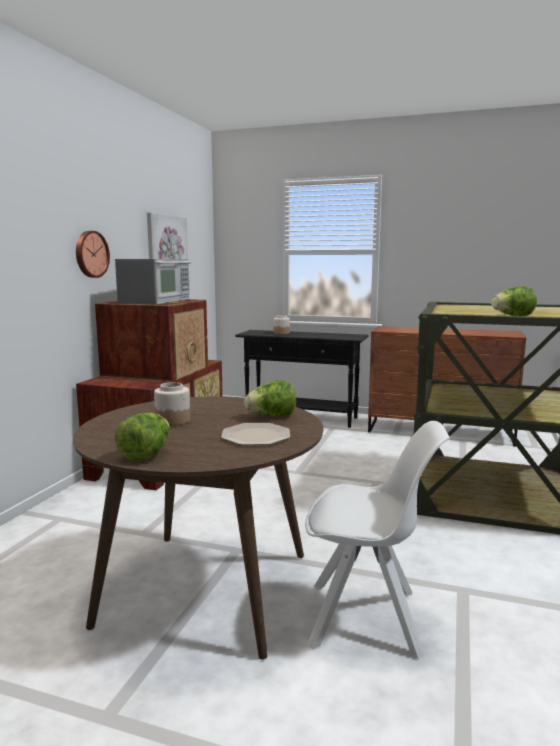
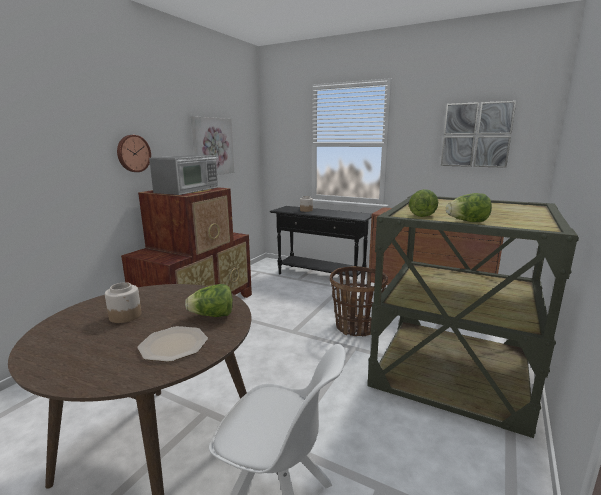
camera: 10 degrees right, 5 degrees up
lettuce [115,412,170,461] -> lettuce moved to [409,189,438,217]
none -> basket [330,266,388,336]
none -> picture [441,101,516,168]

